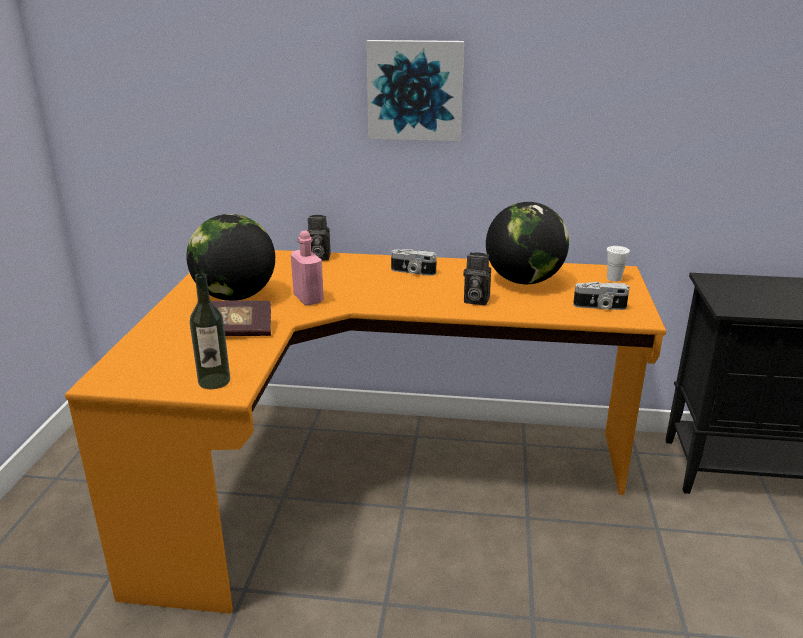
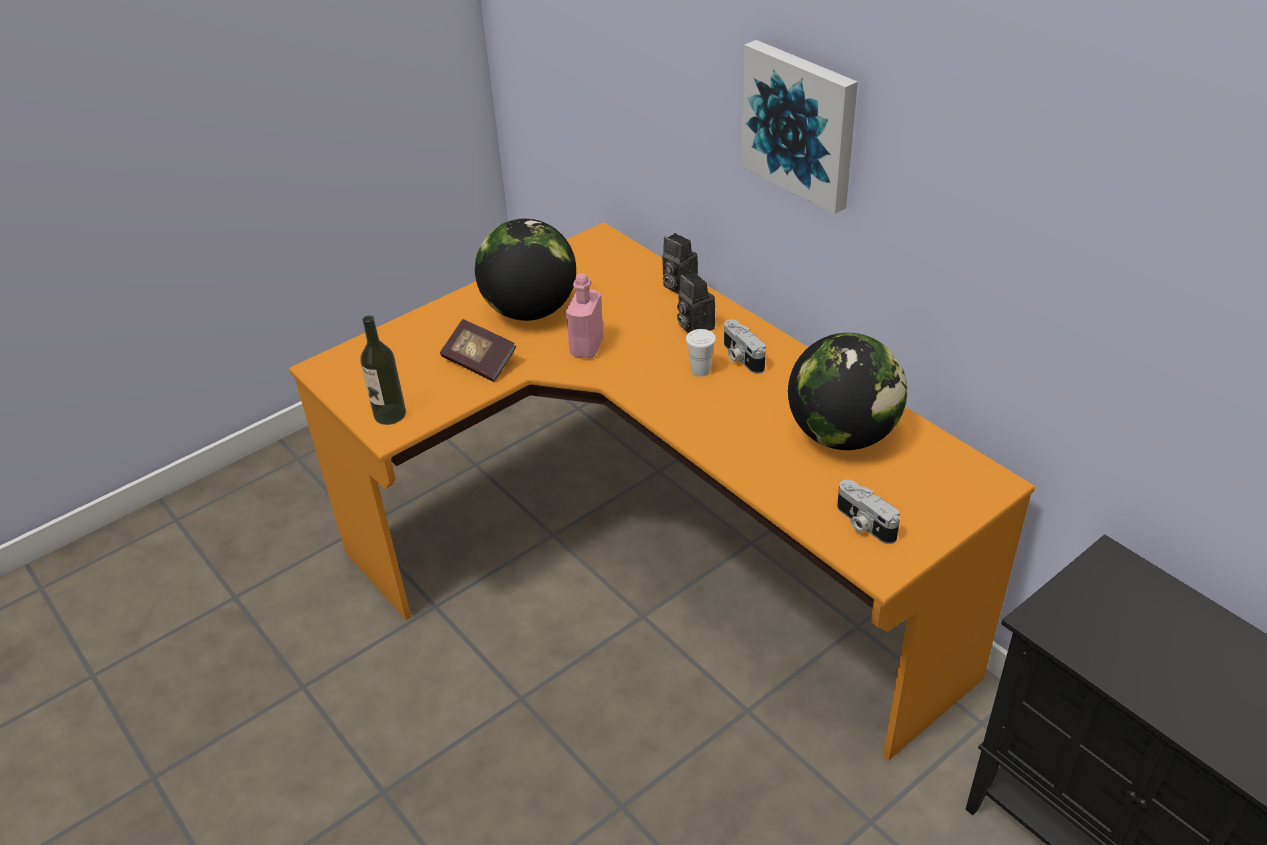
camera: 45 degrees right, 15 degrees up
camera [463,253,491,305] -> camera moved to [677,272,715,333]
white cup [607,246,630,281] -> white cup moved to [686,329,716,377]

